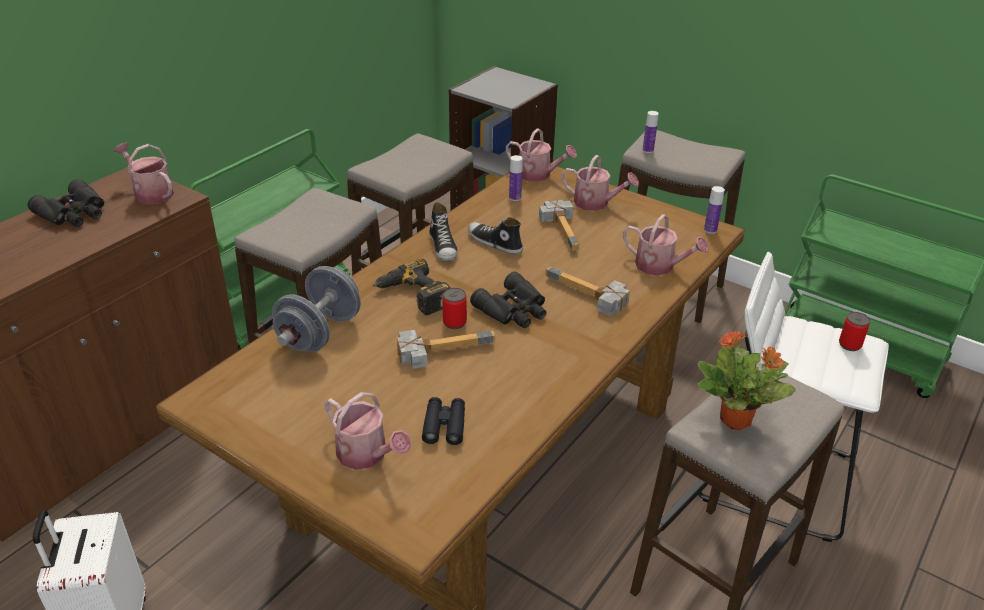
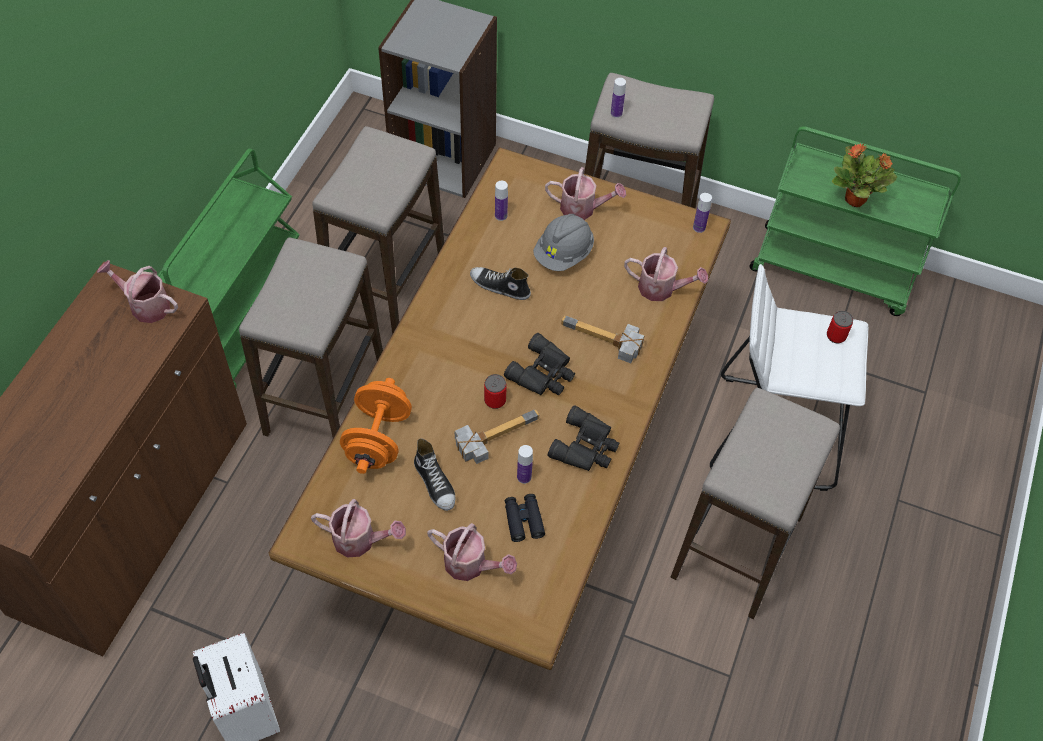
camera: 15 degrees left, 20 degrees up
black binoculars [28,179,104,227] -> black binoculars moved to [548,405,620,471]
grey dumbbell [272,266,361,352] -> orange dumbbell [340,378,412,474]
power drill [373,259,450,315] -> none
shoe [429,202,458,261] -> shoe moved to [414,438,455,511]
watering can [506,128,577,182] -> watering can moved to [311,499,406,557]
hammer [539,200,579,251] -> grey hard hat [533,214,594,271]
potted plant [698,330,795,430] -> potted plant moved to [832,144,897,207]
none -> bottle [517,445,533,484]

